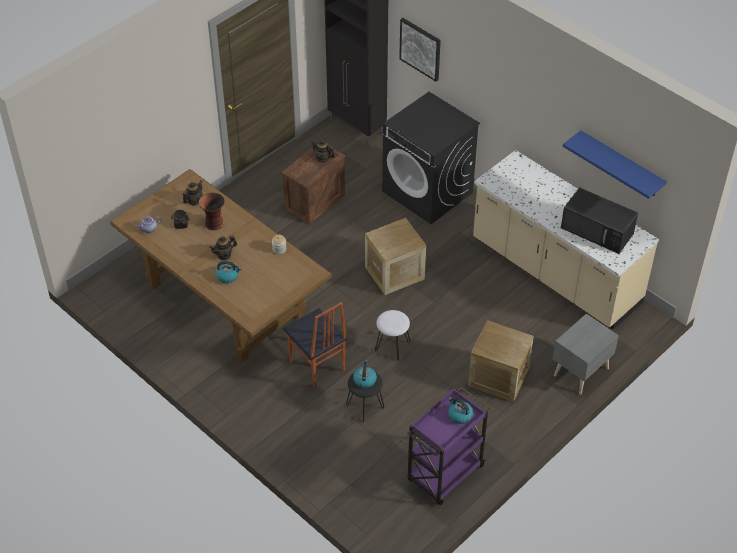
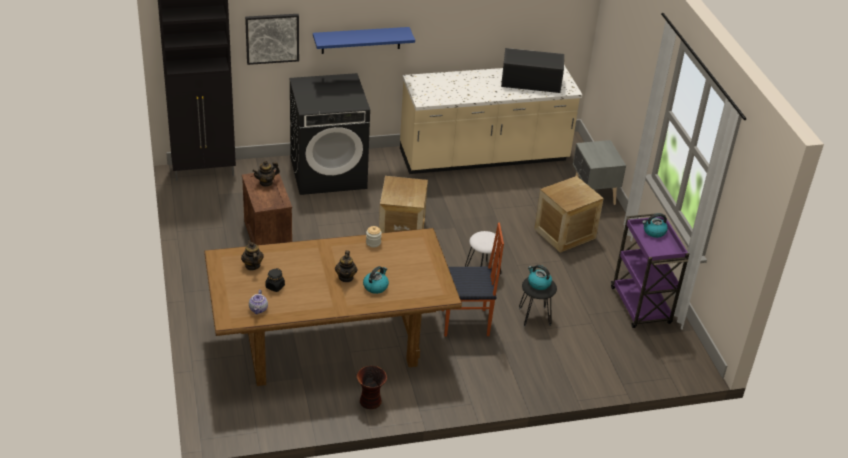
camera: 60 degrees left, 10 degrees down
vase [199,193,225,230] -> vase moved to [357,366,387,409]
black microwave [561,187,638,254] -> black microwave turned 150 degrees counterclockwise [501,48,564,93]
blue shelf [563,130,667,199] -> blue shelf moved to [313,27,415,54]

